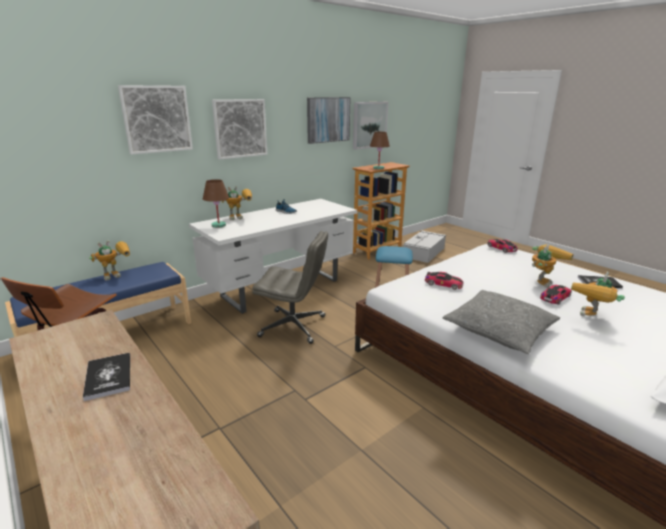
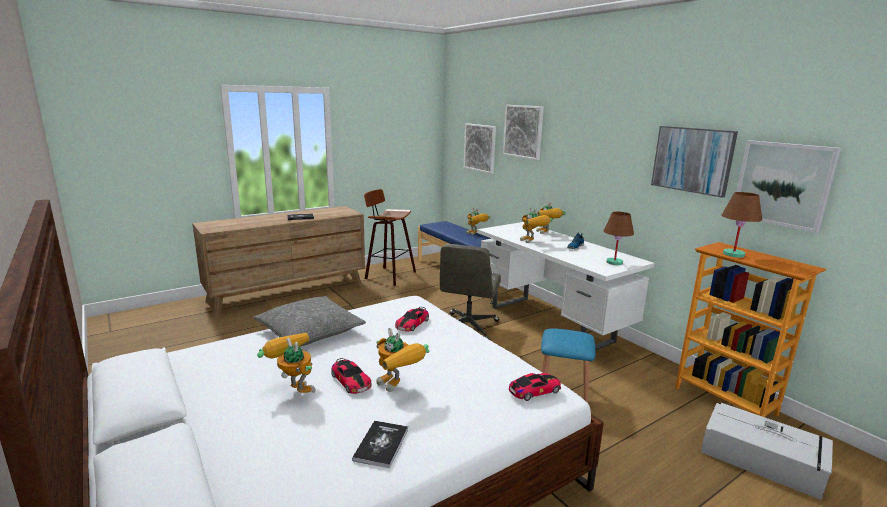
camera: 95 degrees right, 5 degrees down
brown table lamp [203,179,229,228] -> brown table lamp moved to [604,212,634,265]
picture [212,99,267,160] -> picture moved to [464,123,496,174]
none -> toy robot [520,207,552,243]

